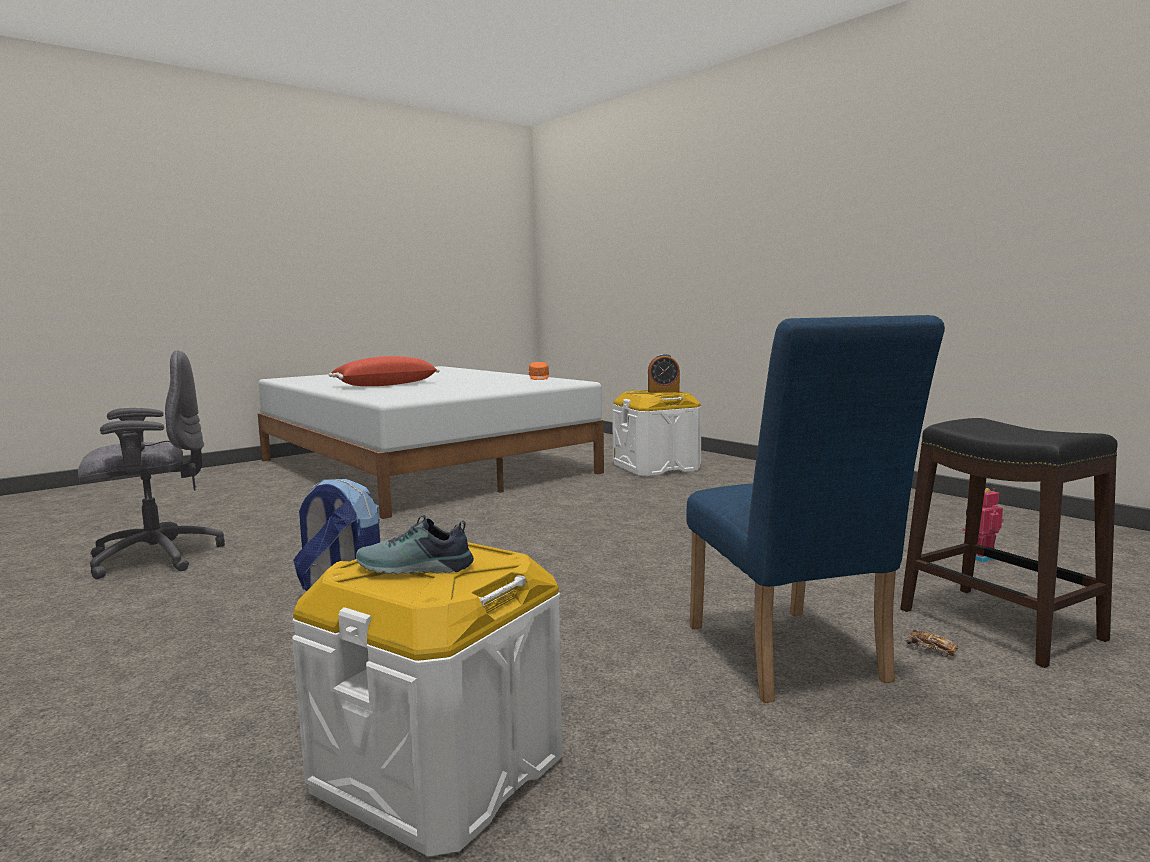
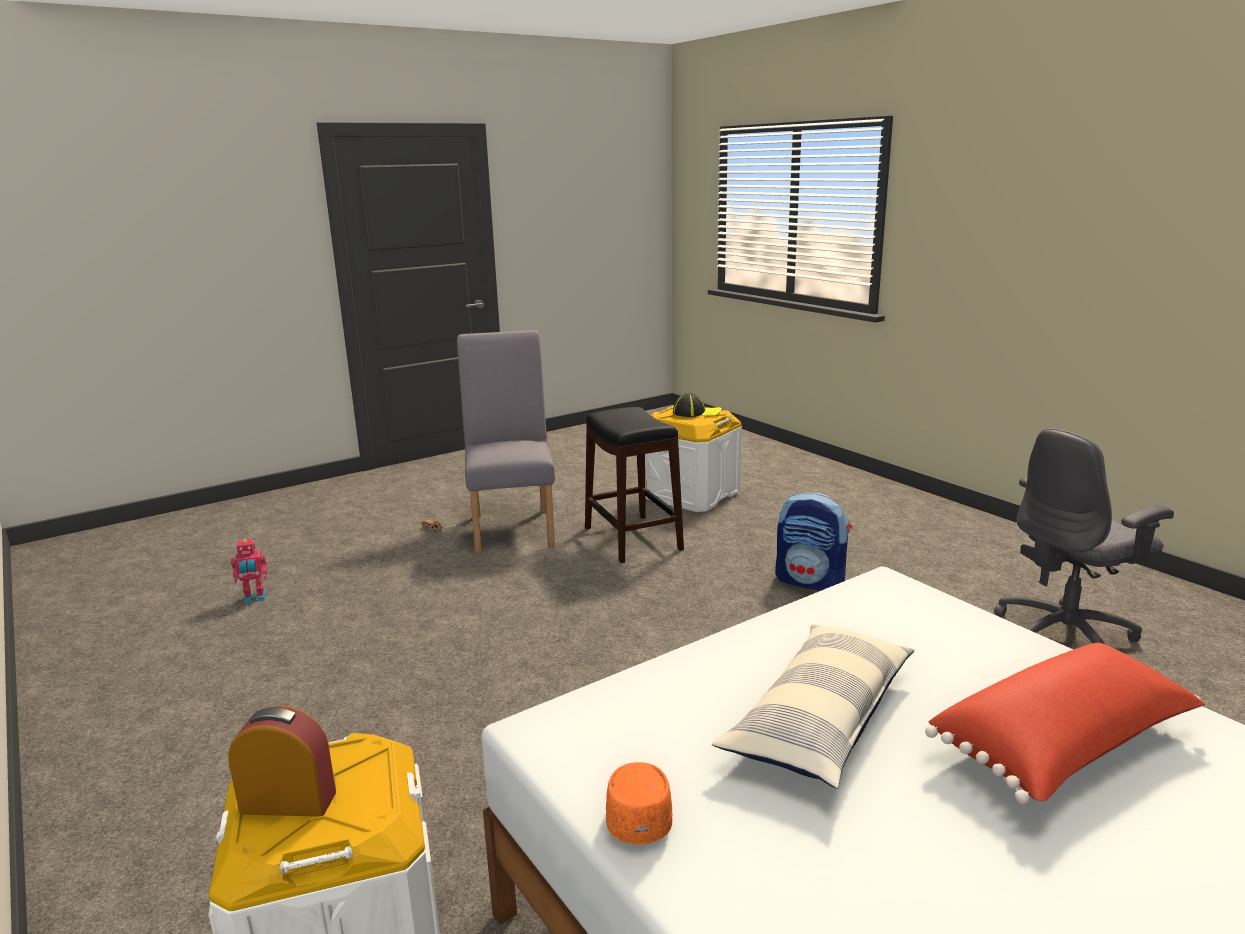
camera: 175 degrees left, 10 degrees up
shoe [356,515,474,574] -> cap [673,393,722,417]
blue chair [686,315,945,703] -> grey chair [457,330,555,554]
black stool [900,418,1118,668] -> black stool moved to [585,407,684,563]
none -> pillow [712,625,915,789]

